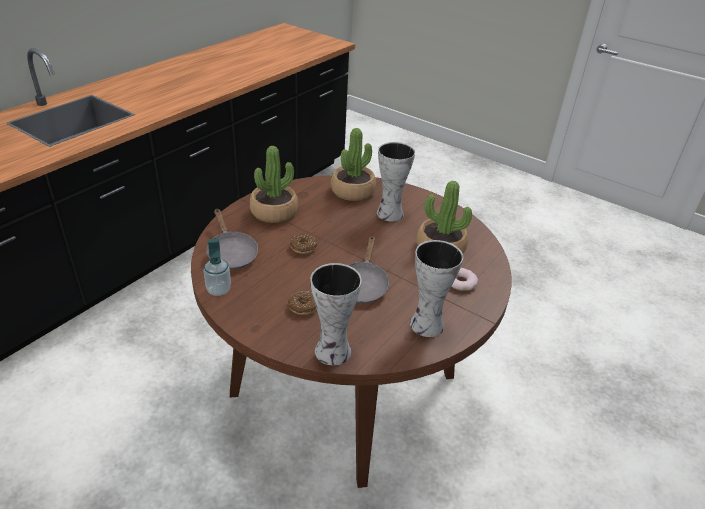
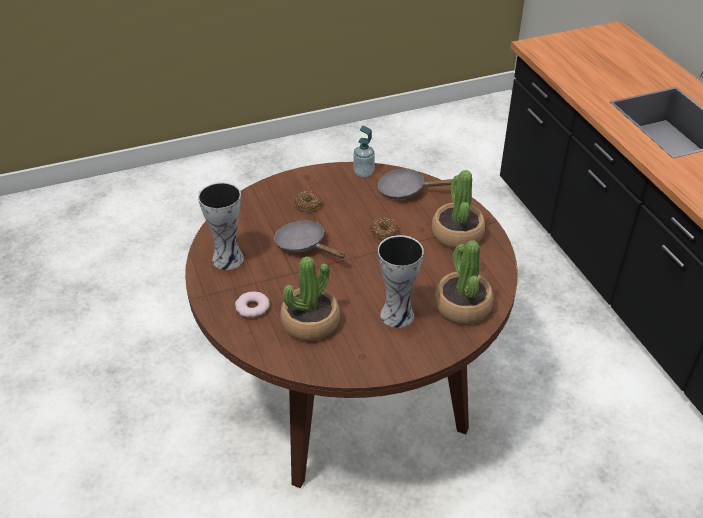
camera: 125 degrees right, 5 degrees up
vase [310,263,362,365] -> none

